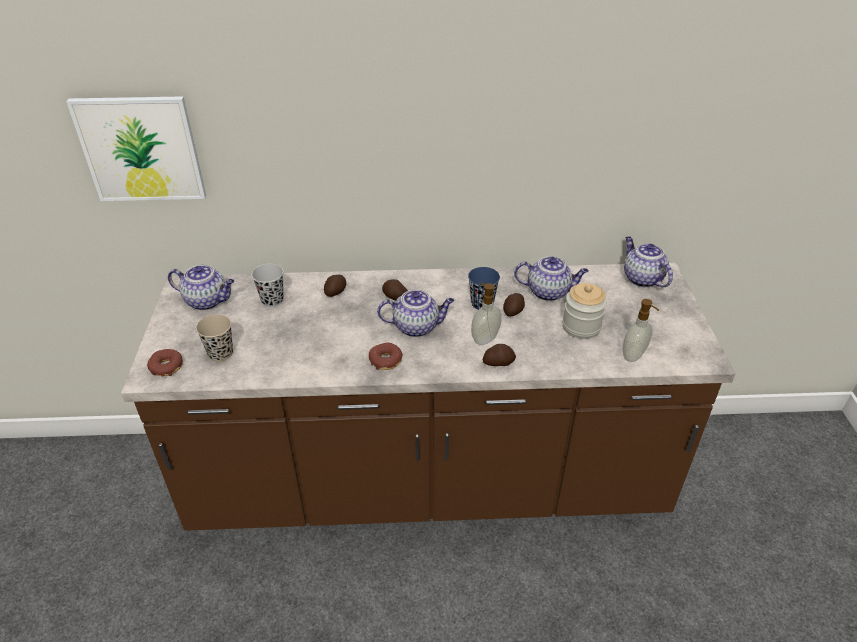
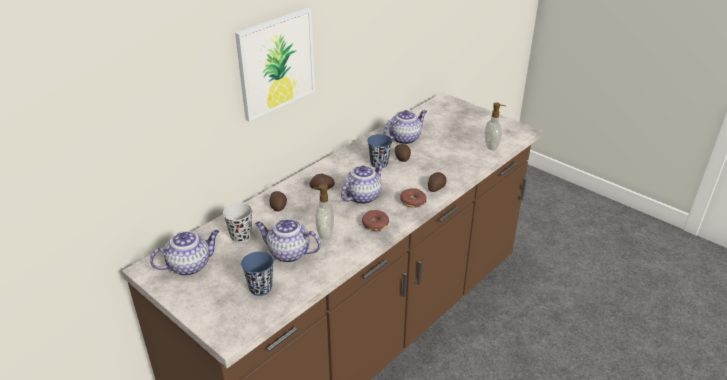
camera: 45 degrees left, 5 degrees down
picture [66,96,206,201] -> picture moved to [235,8,315,122]
donut [147,349,183,376] -> donut moved to [400,188,427,207]
beige cup [196,315,233,362] -> blue cup [241,251,274,296]
soap dispenser [471,283,502,345] -> soap dispenser moved to [312,184,334,240]
jar [562,283,607,339] -> none
teapot [624,237,673,287] -> teapot moved to [255,218,321,263]

